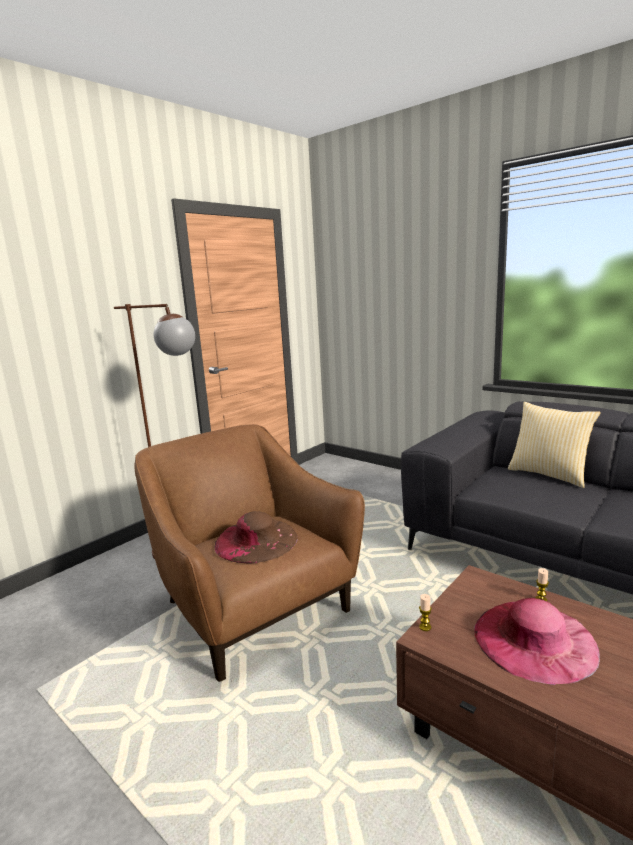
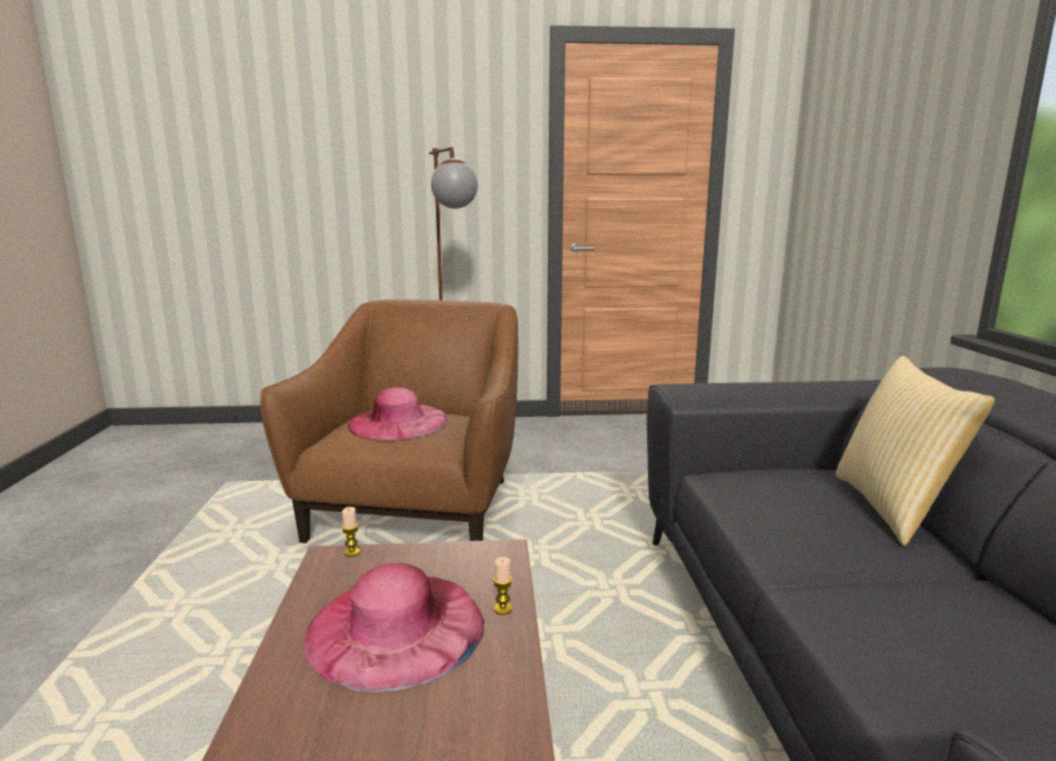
camera: 45 degrees right, 0 degrees up
brown hat [214,511,298,563] -> pink hat [348,387,447,440]

